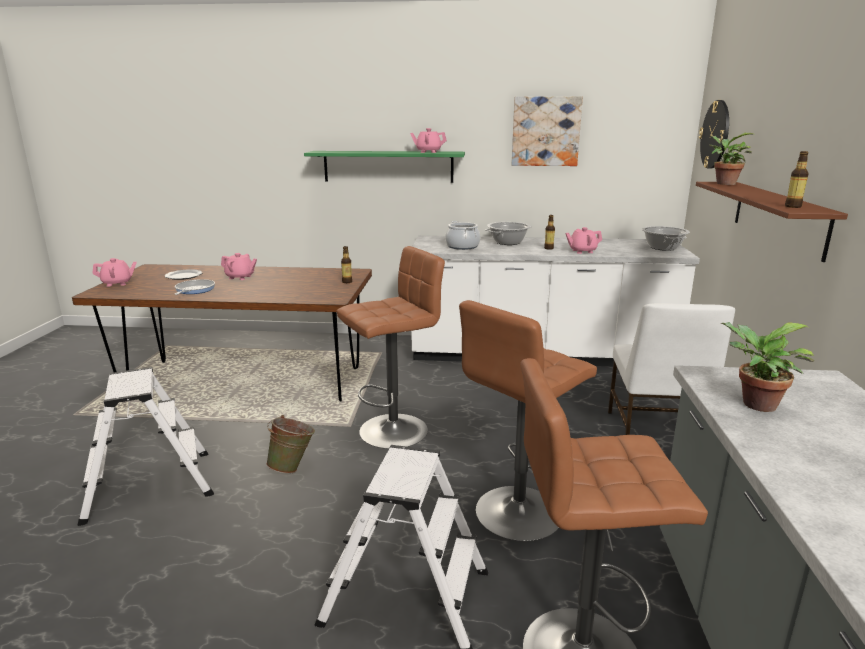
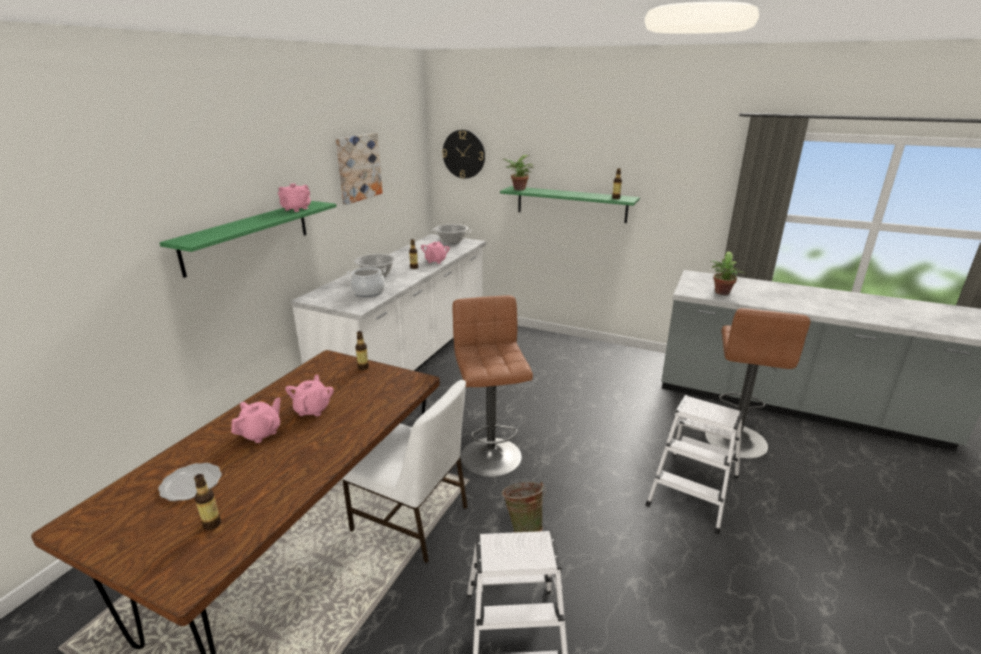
camera: 70 degrees left, 5 degrees up
pink teapot [92,258,137,287] -> pink teapot moved to [285,375,334,416]
frying pan [175,279,215,295] -> none
brown stool [459,300,597,541] -> none
white chair [608,303,735,435] -> white chair moved to [342,380,467,563]
brown shelf [696,182,848,262] -> green shelf [500,186,640,223]
none -> bottle [194,474,221,530]

